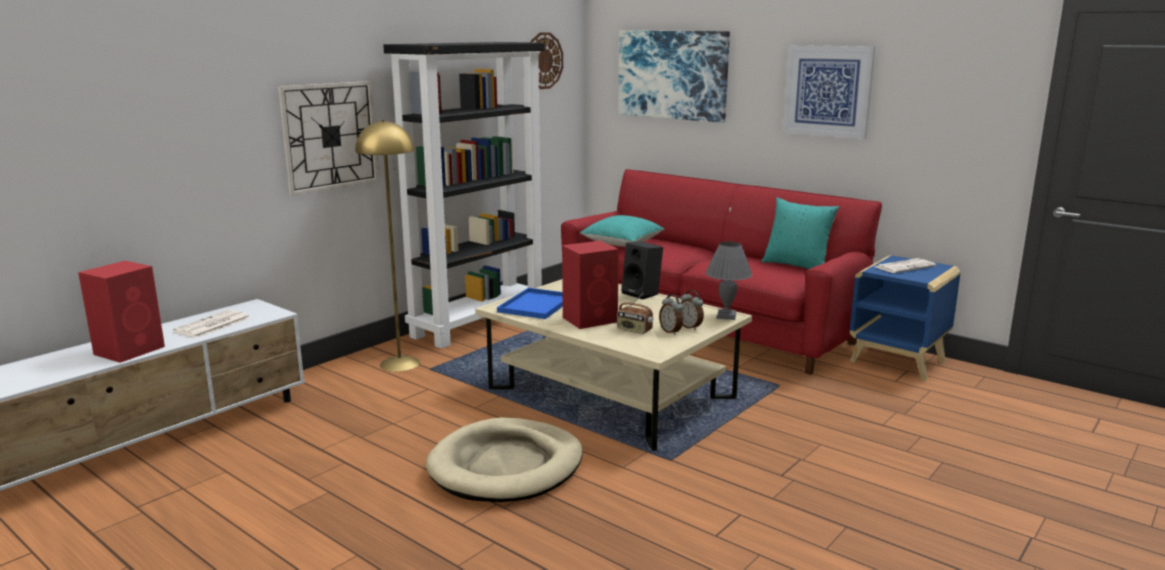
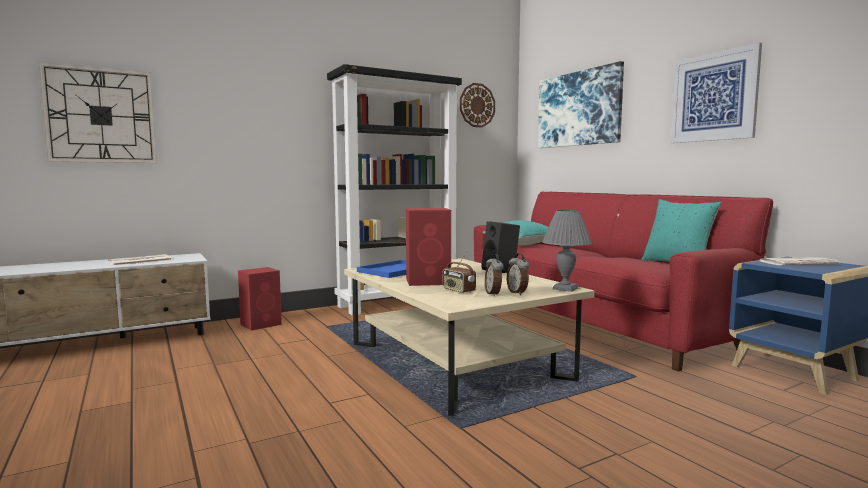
camera: 20 degrees right, 10 degrees down
red speaker [78,261,165,363] -> red speaker moved to [238,267,282,331]
wall clock [278,81,379,195] -> wall clock moved to [39,62,157,163]
yellow floor lamp [355,120,420,372] -> none
beige dog bed [426,418,582,502] -> none

